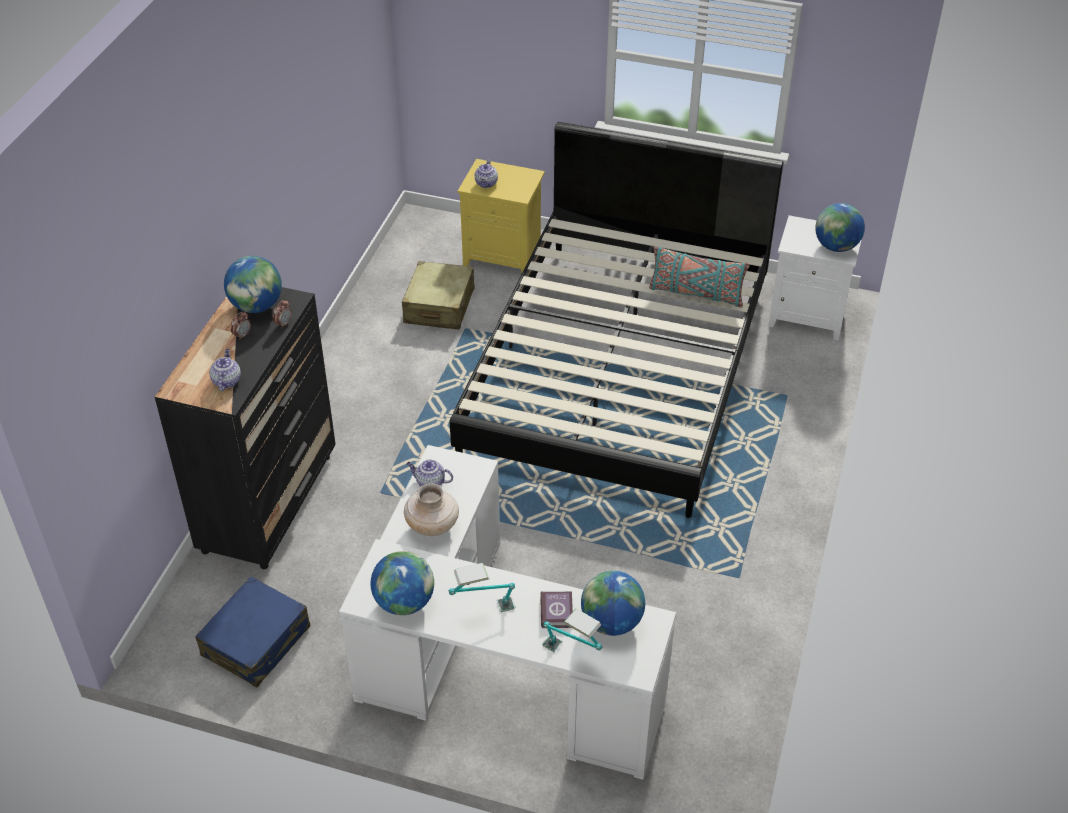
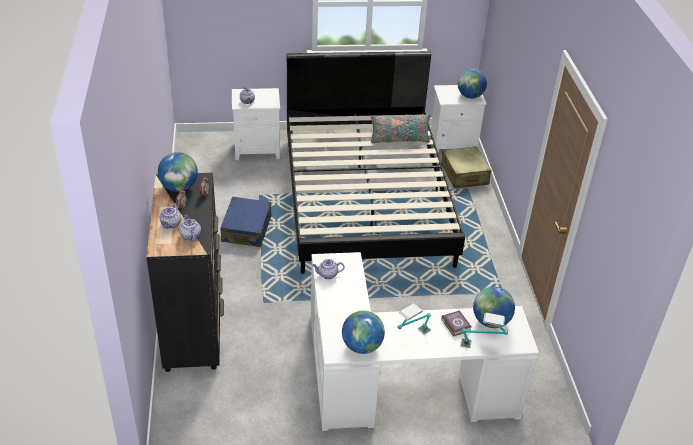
camera: 25 degrees left, 5 degrees down
blue suitcase [195,576,310,687] -> blue suitcase moved to [221,197,271,247]
beige suitcase [402,261,475,330] -> beige suitcase moved to [441,146,491,188]
beige vase [404,483,459,536] -> none
yellow nightstand [458,159,545,273] -> white nightstand [232,88,280,160]
none -> teapot [160,203,181,229]

